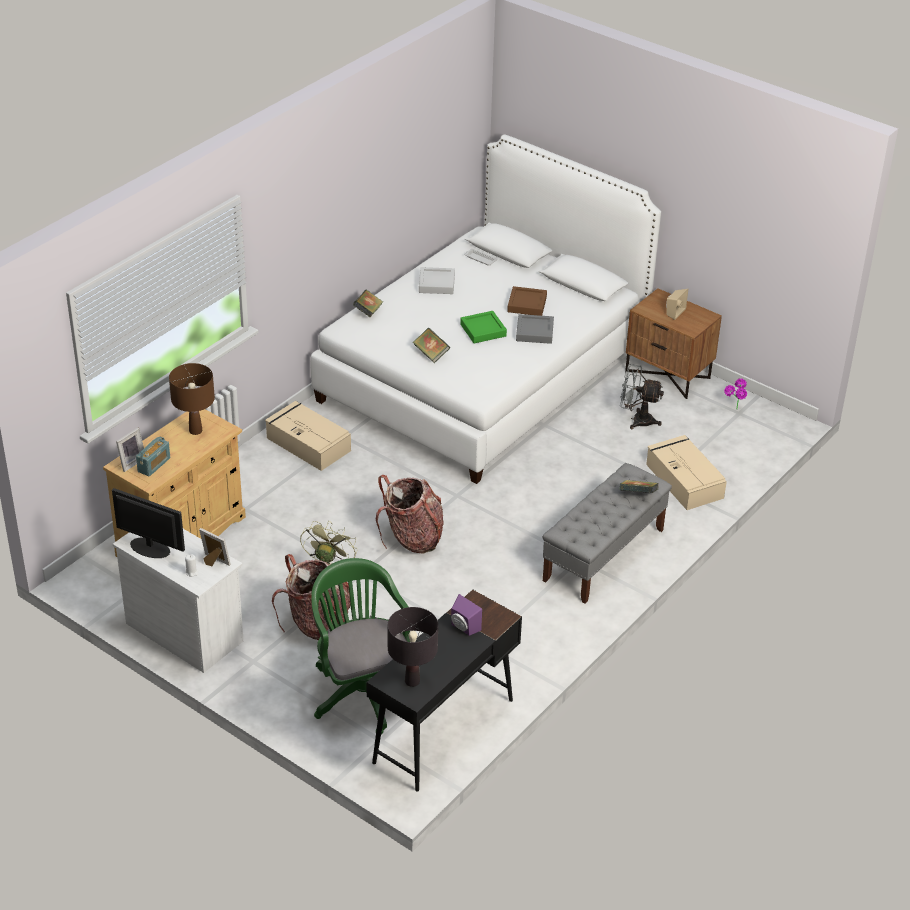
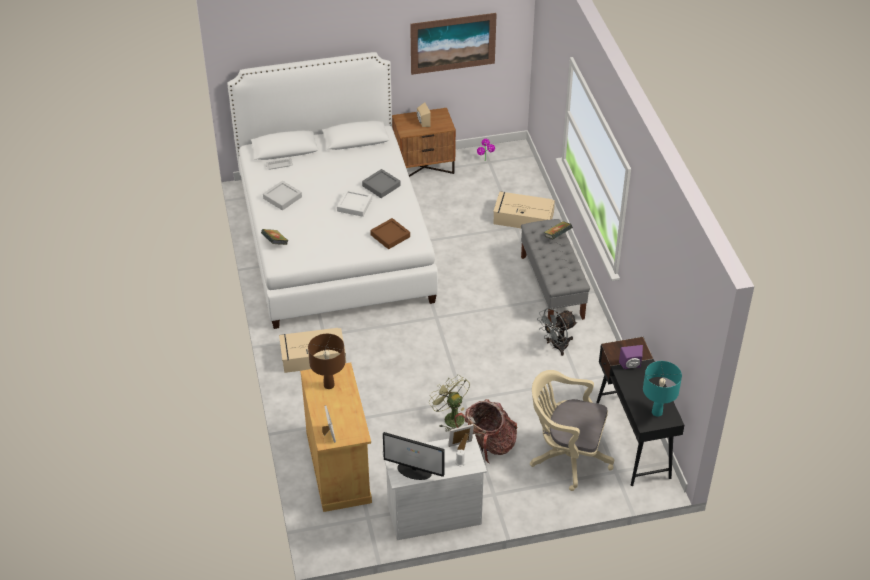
camera: 50 degrees left, 5 degrees up
monitor [112,488,185,558] -> monitor turned 135 degrees counterclockwise [383,432,445,480]
radio [136,437,170,476] -> none
green office chair [311,558,410,735] -> beige office chair [530,370,614,491]
backpack [376,475,444,554] -> none
black table lamp [388,607,438,687] -> turquoise table lamp [643,361,682,417]
book [412,328,450,363] -> none
green tray [460,311,507,343] -> white tray [337,189,372,217]
brown tray [507,286,547,316] -> brown tray moved to [370,218,410,249]
grey fan [620,364,664,429] -> grey fan moved to [537,308,577,356]
none -> picture [410,13,497,75]

